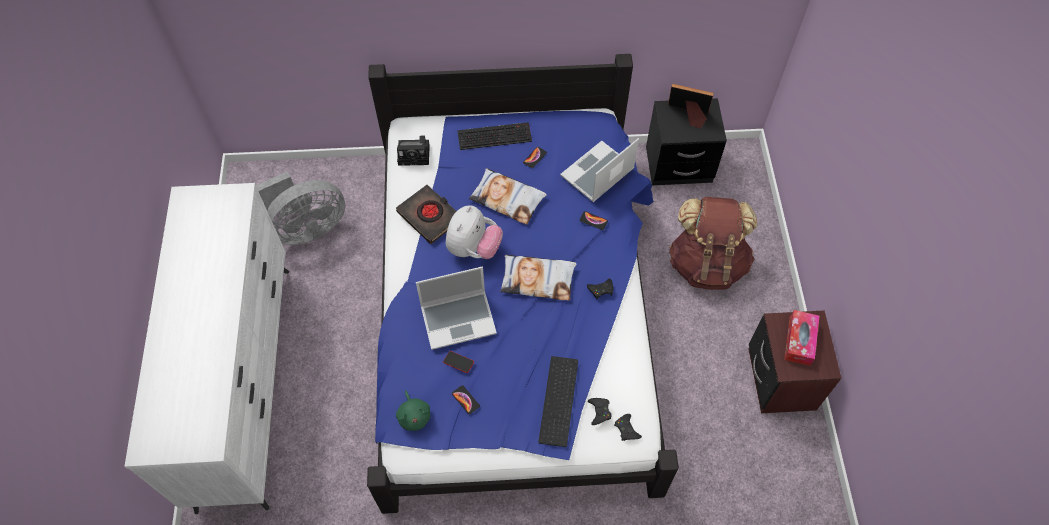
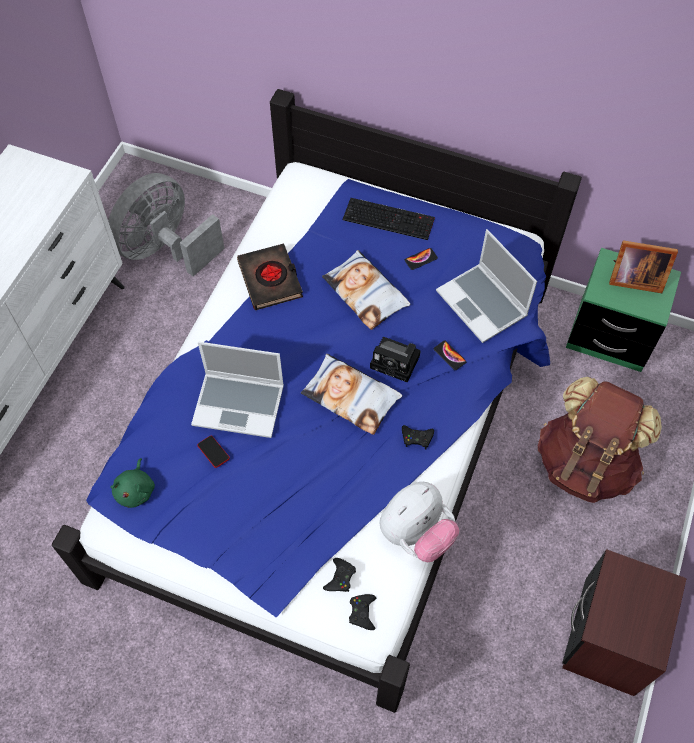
camera: 25 degrees right, 0 degrees up
grey fan [256,171,345,245] -> grey fan turned 135 degrees clockwise [108,173,225,277]
camera [397,135,430,166] -> camera moved to [370,337,421,383]
plush toy [445,205,503,259] -> plush toy moved to [379,482,459,562]
phone [452,385,480,414] -> none
keyboard [538,356,578,447] -> none
laptop [560,138,639,202] -> laptop turned 105 degrees counterclockwise [436,229,537,343]
black nightstand [646,98,727,185] -> green nightstand [566,248,681,372]
picture frame [668,84,714,129] -> picture frame turned 150 degrees clockwise [609,240,678,293]
tissue box [784,310,820,366] -> none

